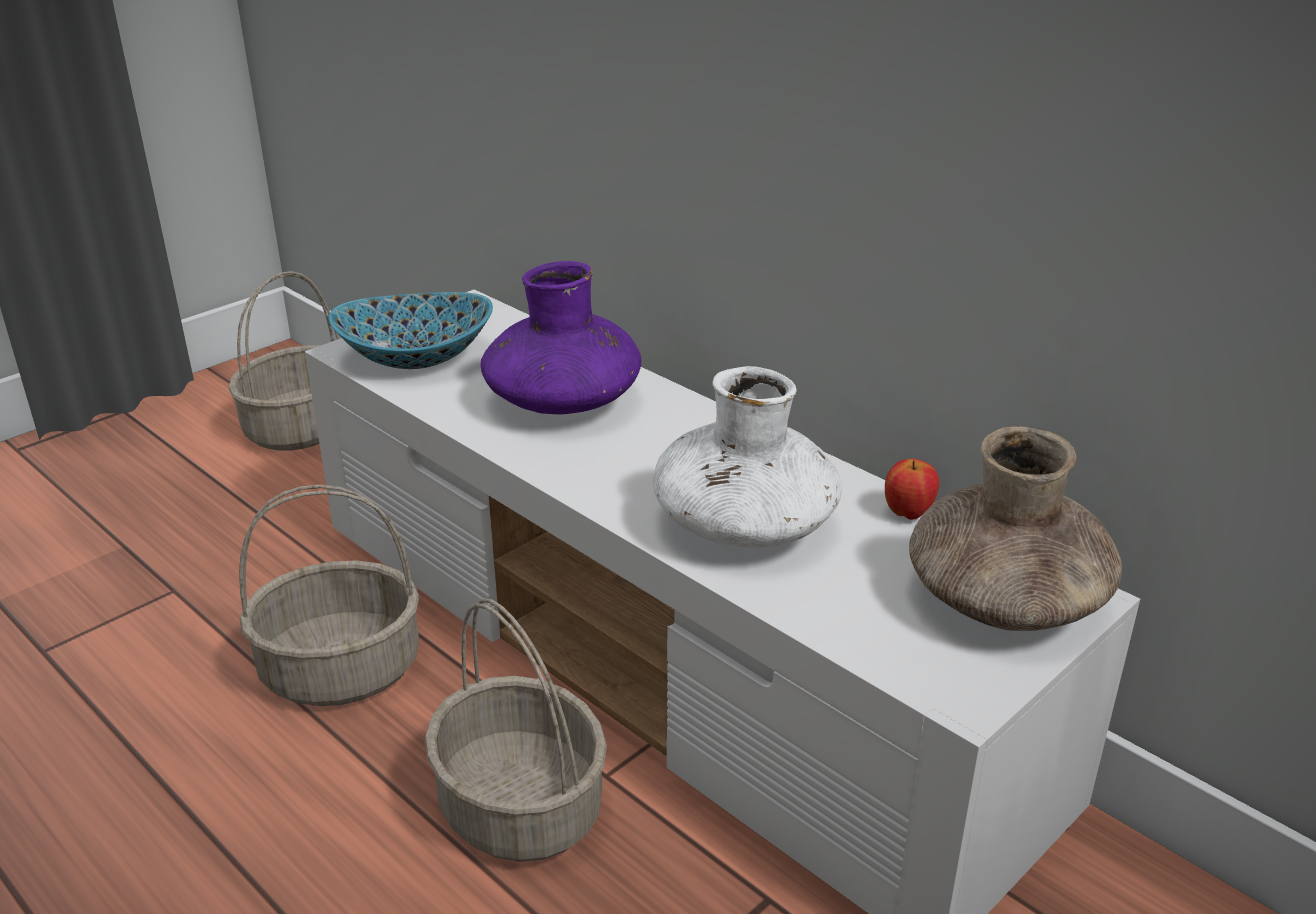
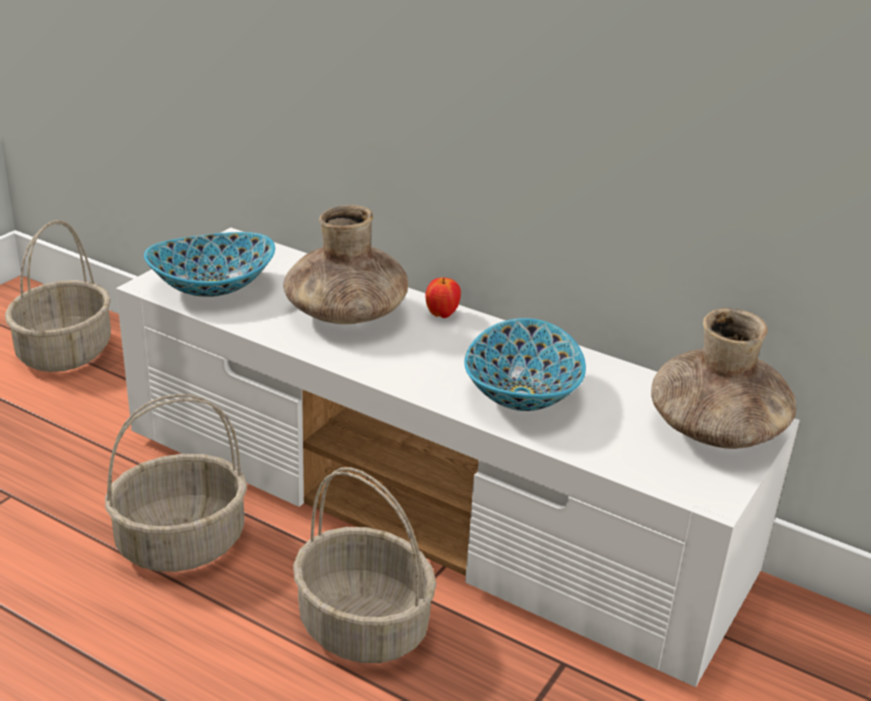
camera: 15 degrees left, 0 degrees up
purple vase [481,261,641,414] -> brown vase [283,205,408,324]
white vase [653,366,842,548] -> bowl [464,318,586,411]
apple [885,459,939,520] -> apple moved to [426,277,461,318]

